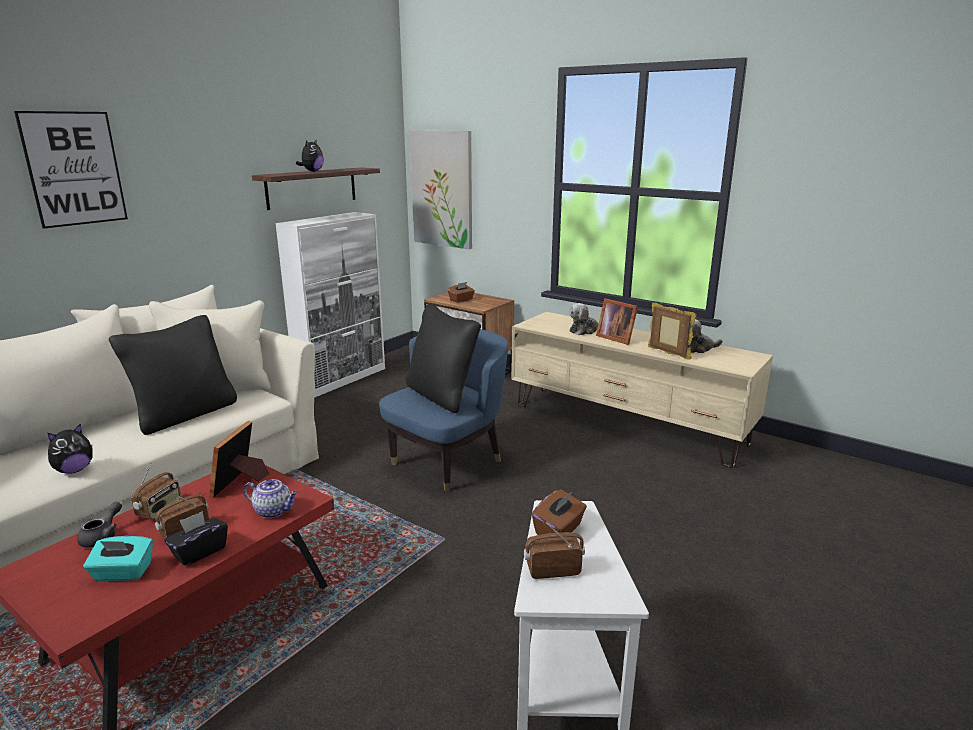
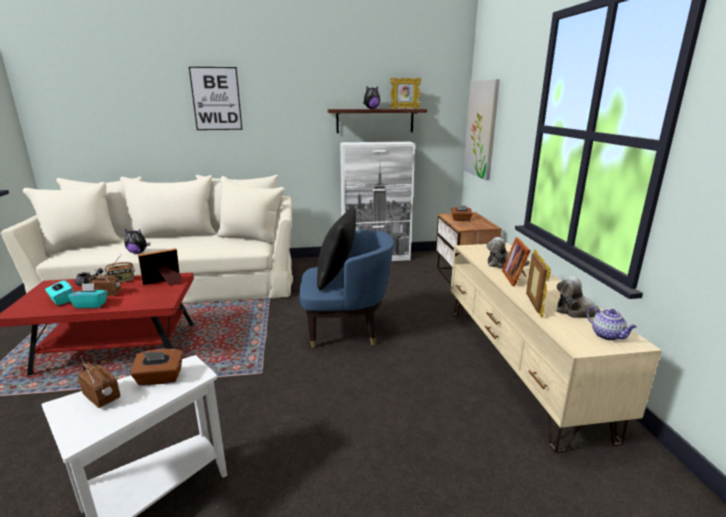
camera: 45 degrees right, 0 degrees up
black pillow [109,315,237,435] -> none
black tissue box [165,511,228,566] -> turquoise tissue box [68,283,108,309]
teapot [243,479,298,518] -> teapot moved to [586,306,637,340]
none -> picture frame [390,78,421,108]

